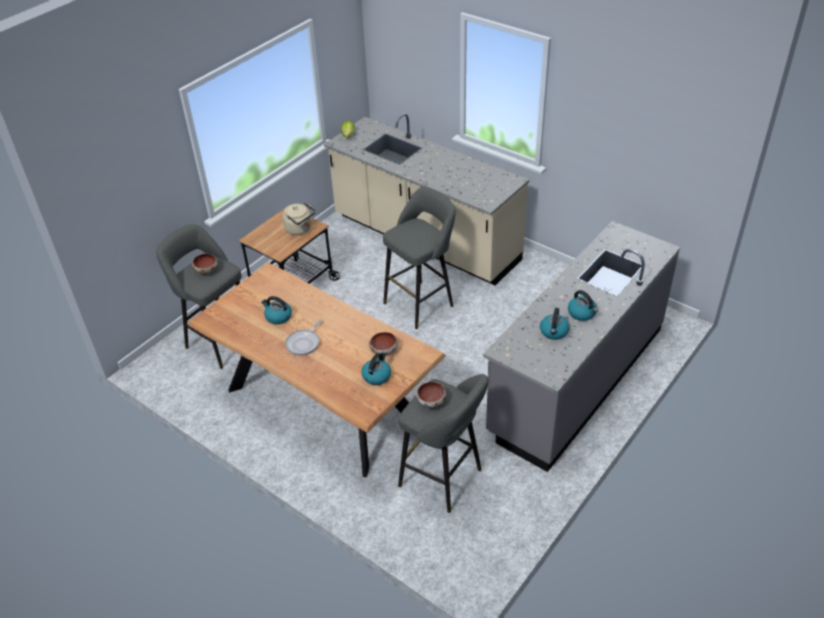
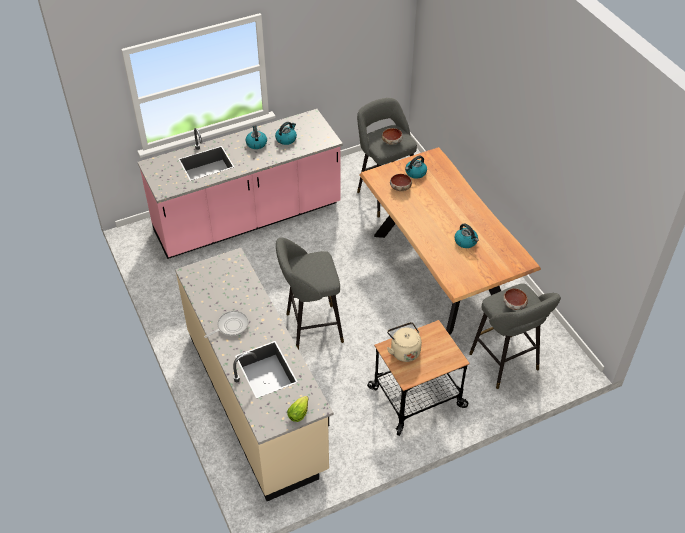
camera: 155 degrees left, 5 degrees up
frying pan [285,319,322,356] -> frying pan moved to [204,311,249,338]
grey counter [483,221,680,472] -> pink counter [138,109,343,259]

